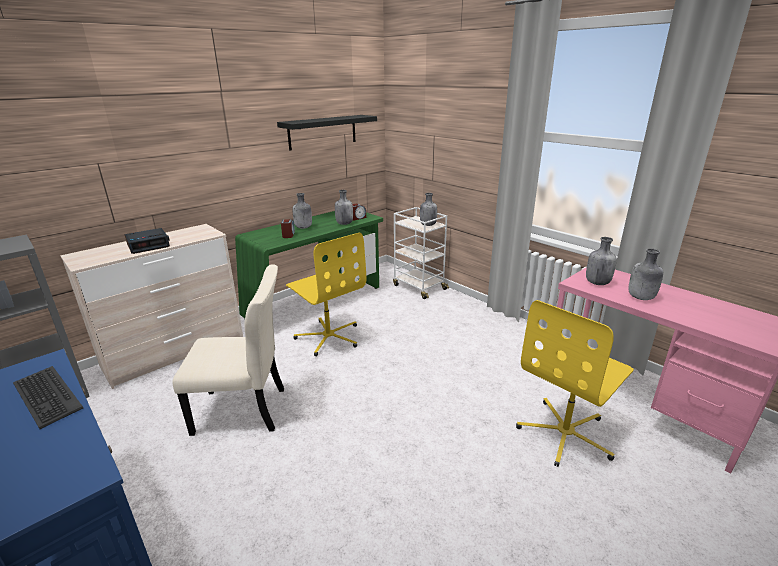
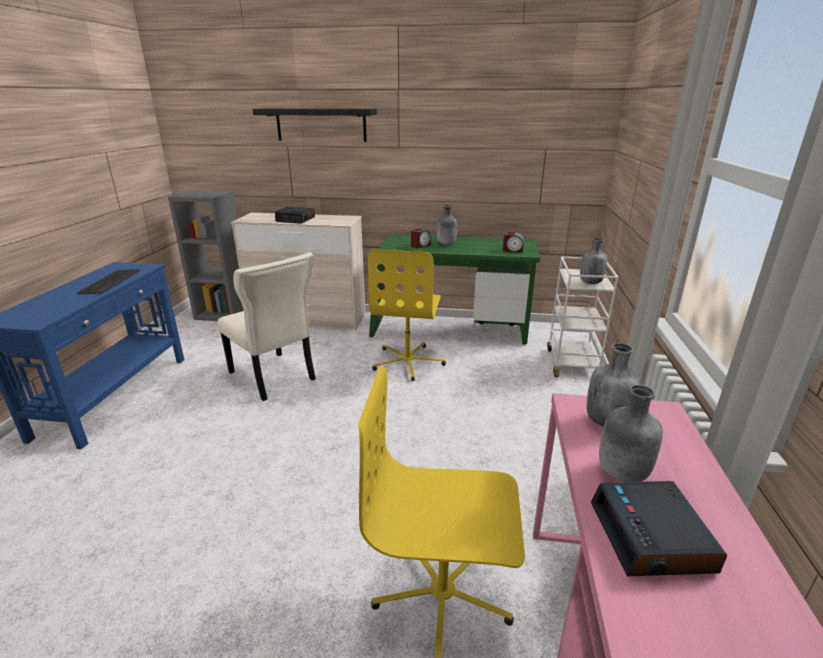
camera: 50 degrees right, 0 degrees up
black shelf [277,115,377,151] -> black shelf moved to [253,108,377,142]
grey bottle [335,190,353,225] -> none
none -> alarm clock [591,481,727,576]

